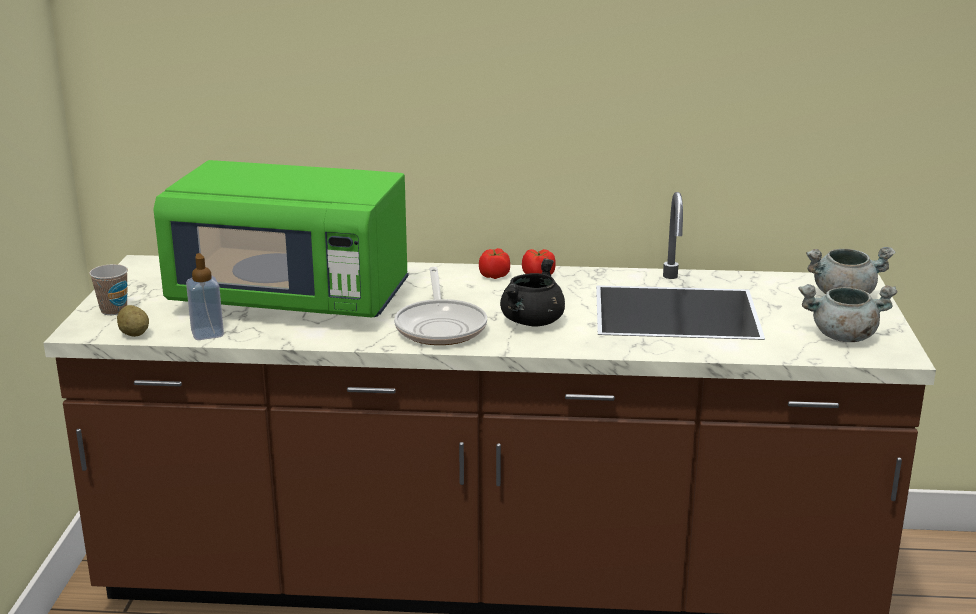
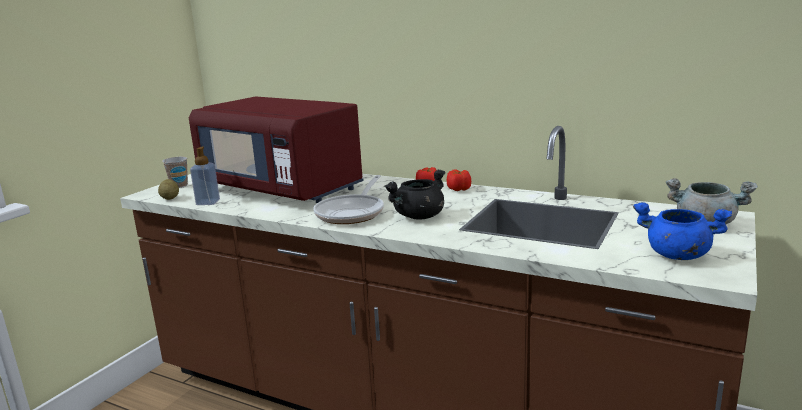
camera: 25 degrees right, 5 degrees down
green microwave [153,160,409,317] -> red microwave [189,96,364,203]
grey cooking pot [799,284,898,342] -> blue cooking pot [633,202,732,260]

